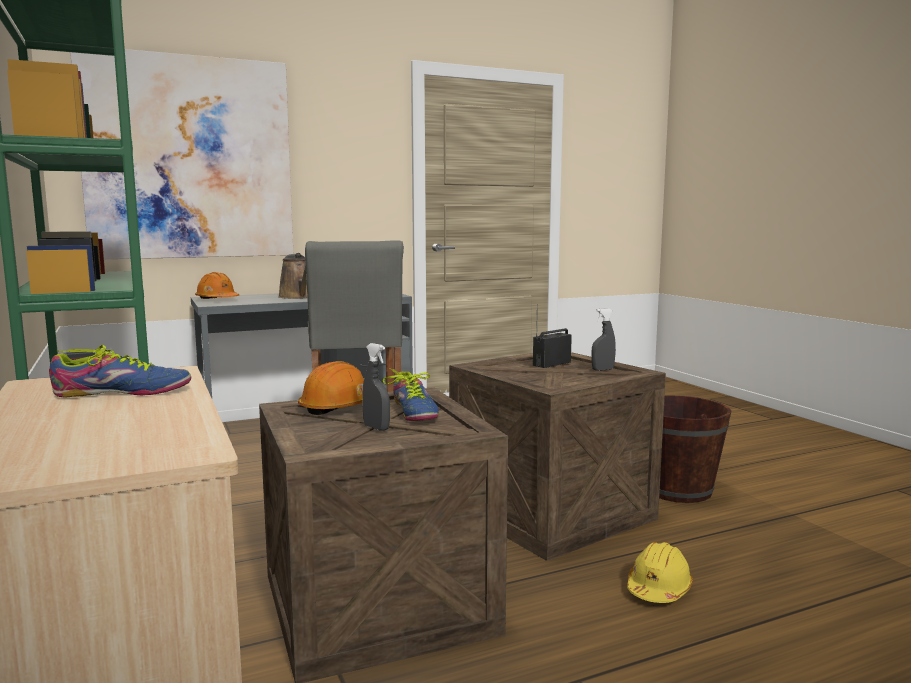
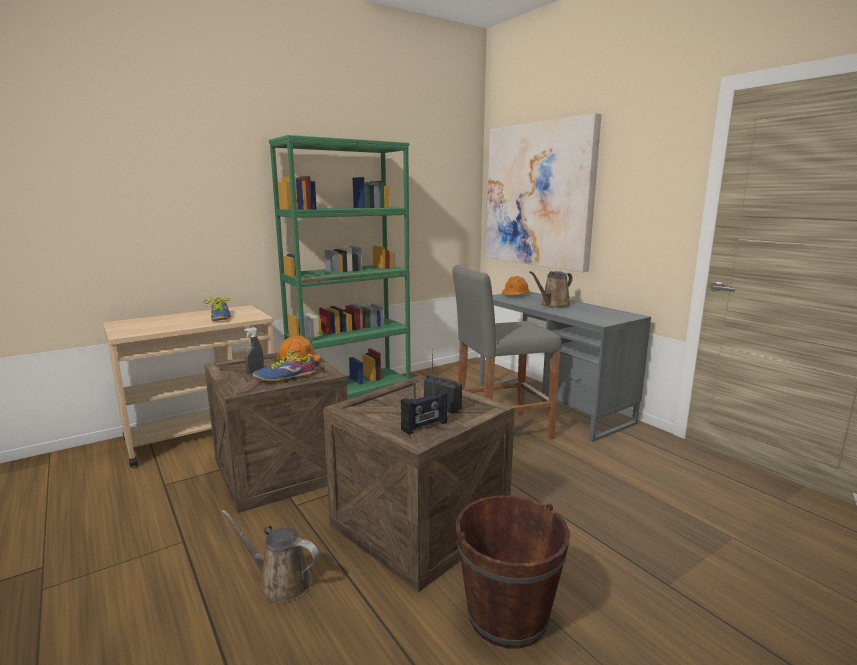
camera: 80 degrees right, 5 degrees up
grey spray bottle [591,308,616,371] -> radio [401,377,447,435]
yellow hard hat [627,542,693,603] -> brown watering can [222,510,319,603]

